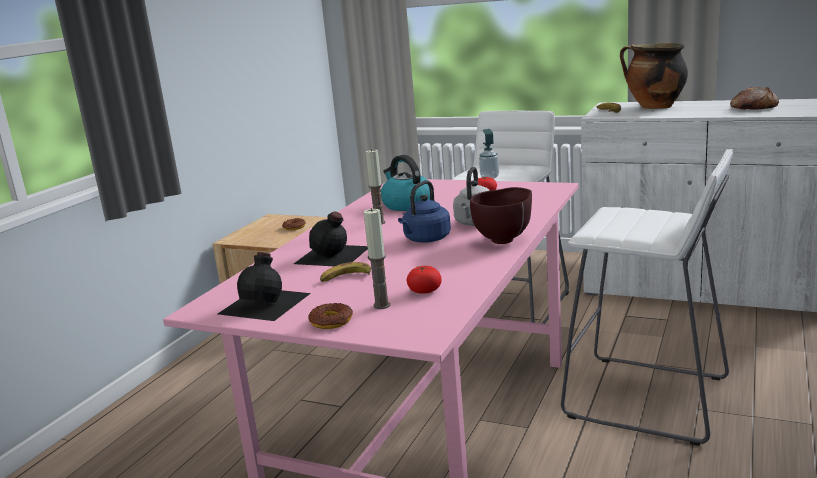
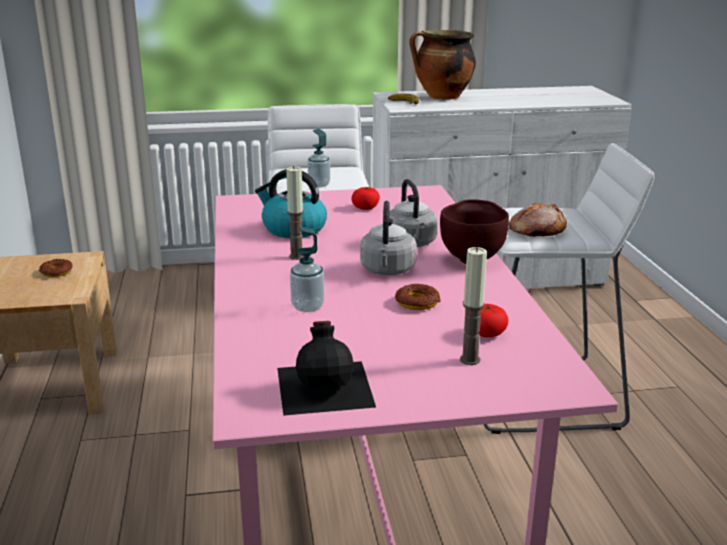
camera: 35 degrees left, 5 degrees up
black bottle [294,212,368,266] -> soap dispenser [290,226,324,312]
donut [308,303,353,329] -> donut moved to [395,284,441,310]
banana [320,262,371,282] -> none
blue kettle [398,180,451,243] -> grey kettle [360,201,417,275]
bread [730,87,779,110] -> bread moved to [509,203,567,237]

